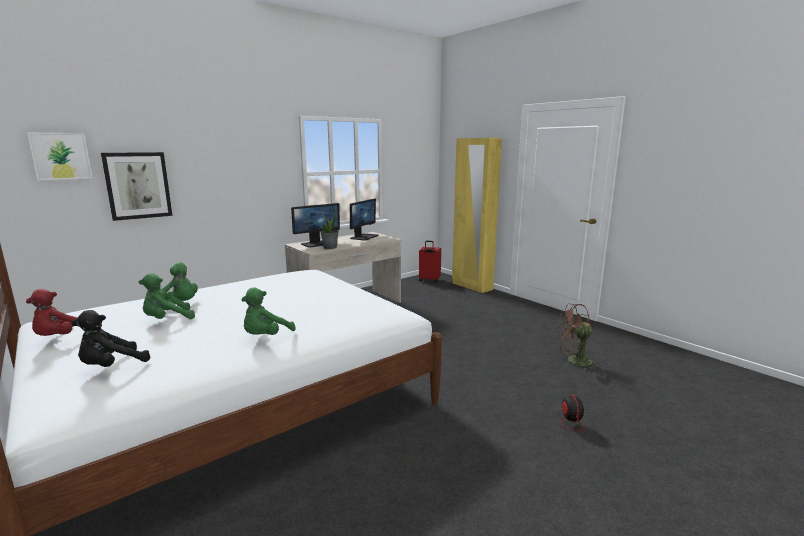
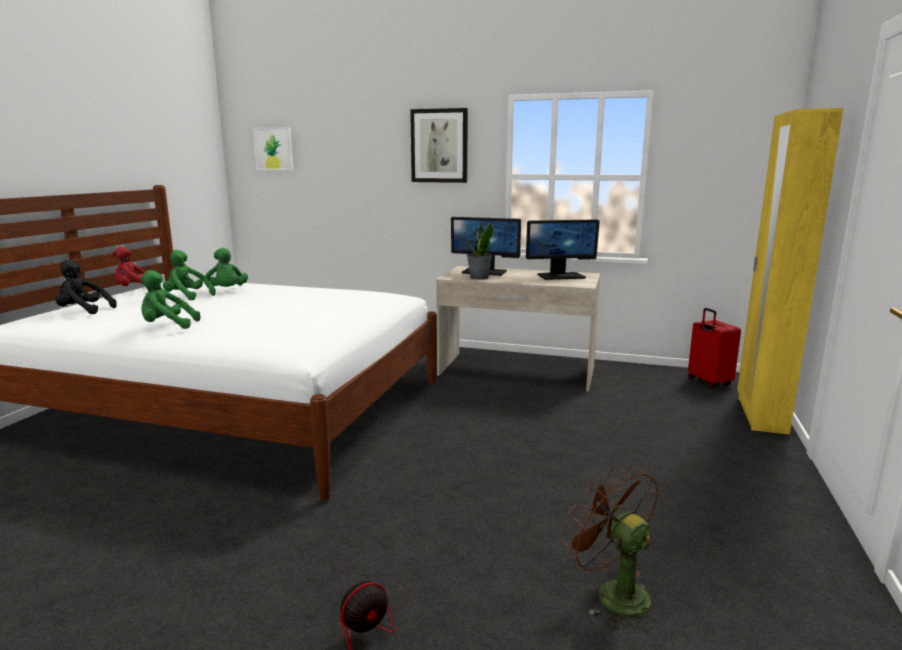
camera: 55 degrees right, 0 degrees up
picture [101,152,172,221] -> picture moved to [410,108,468,183]

